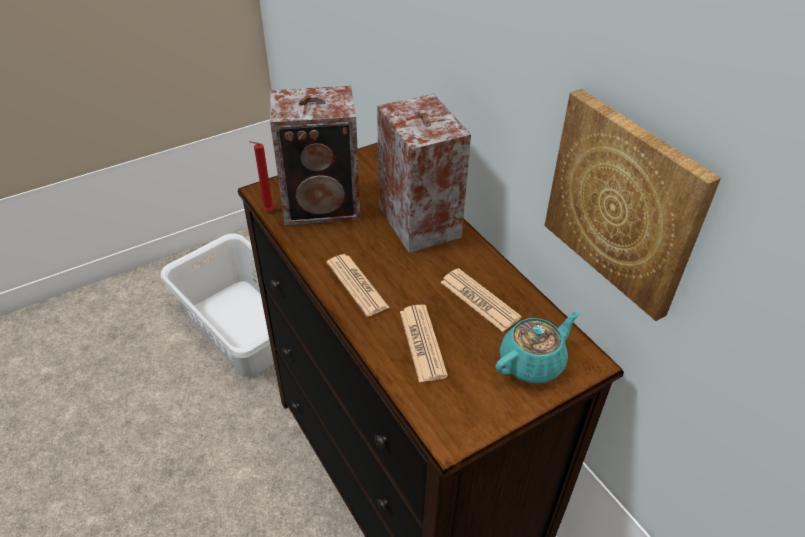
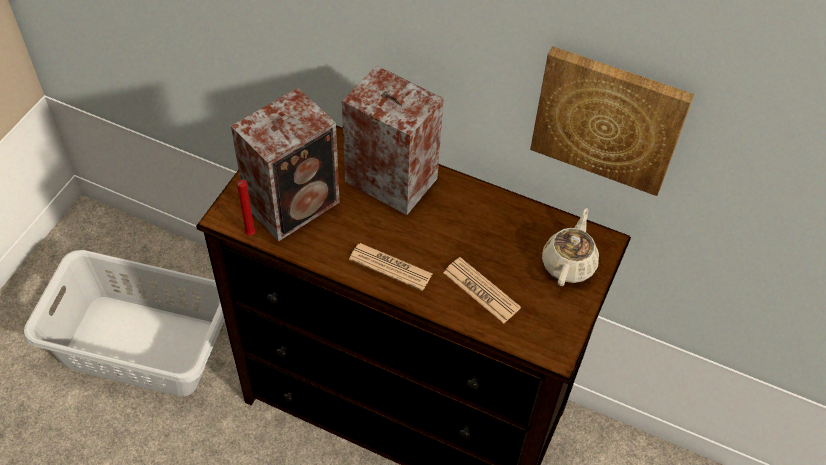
camera: 35 degrees left, 10 degrees up
newspaper [440,268,522,332] -> none
turquoise teapot [495,311,579,383] -> beige teapot [542,208,599,286]

